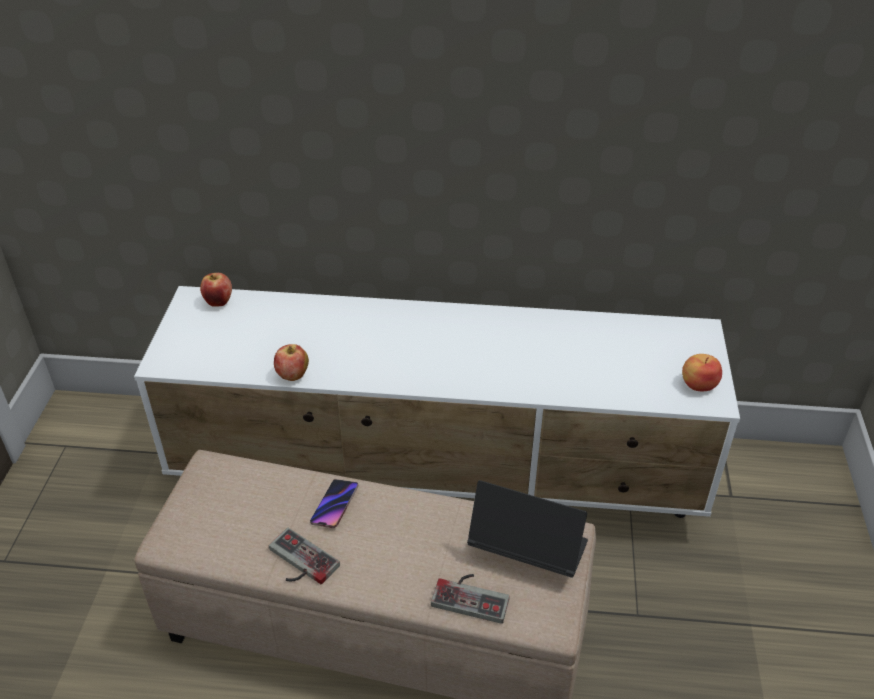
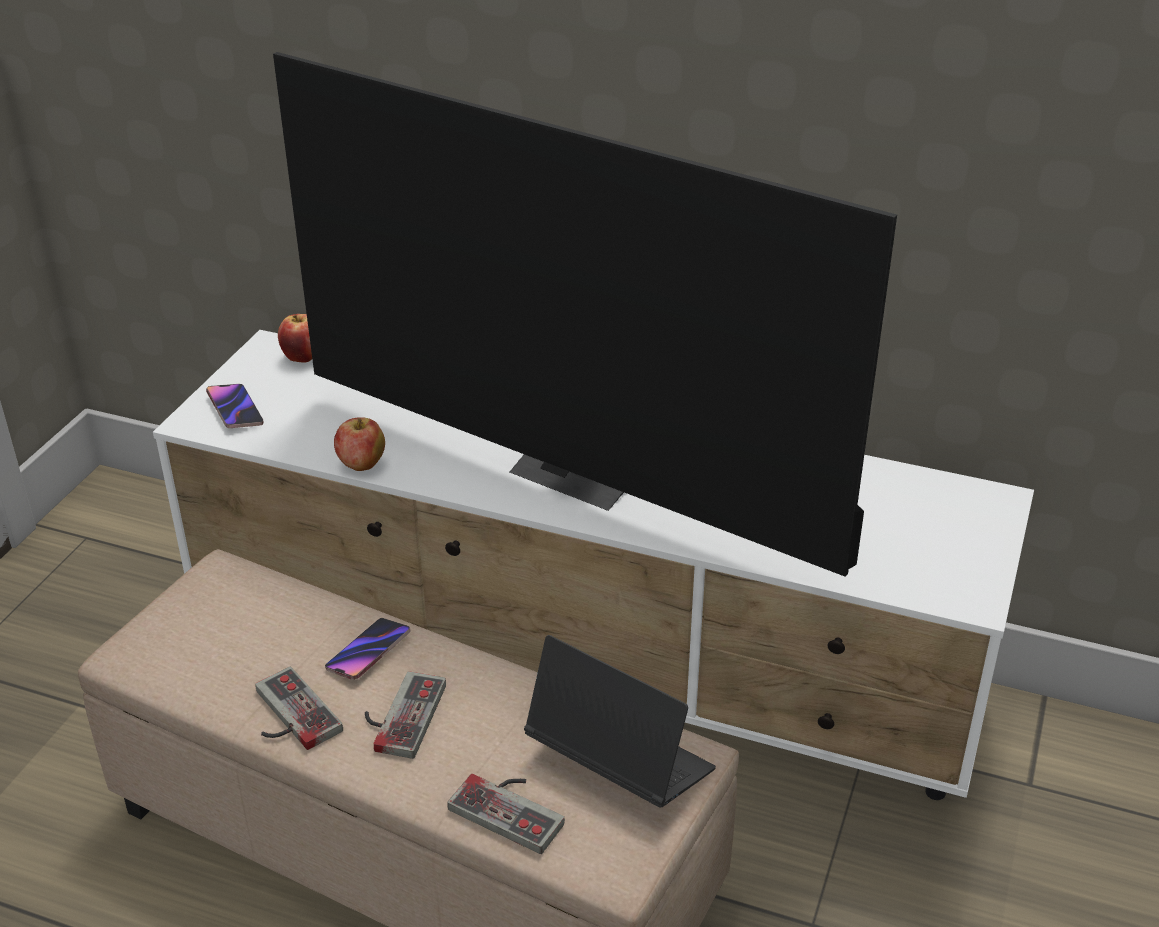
camera: 15 degrees right, 5 degrees down
apple [682,354,722,391] -> none
none -> phone [206,384,263,428]
none -> television [273,52,897,577]
none -> game controller [365,671,446,759]

